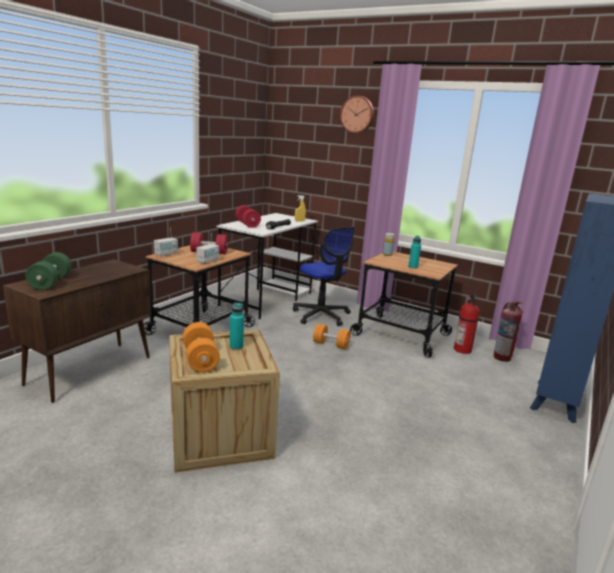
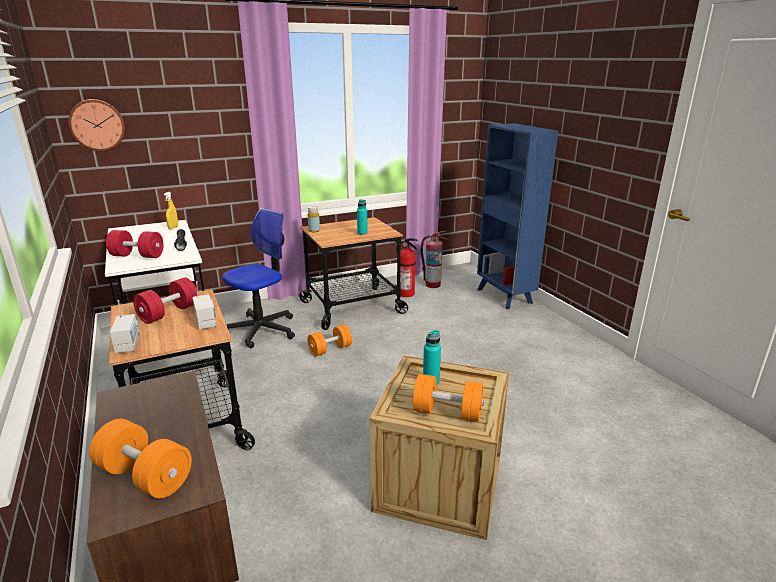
camera: 55 degrees left, 5 degrees up
green dumbbell [25,252,72,290] -> orange dumbbell [89,419,192,498]
office chair [293,227,355,326] -> office chair turned 45 degrees counterclockwise [222,208,295,348]
wall clock [340,96,374,134] -> wall clock moved to [68,99,125,151]

